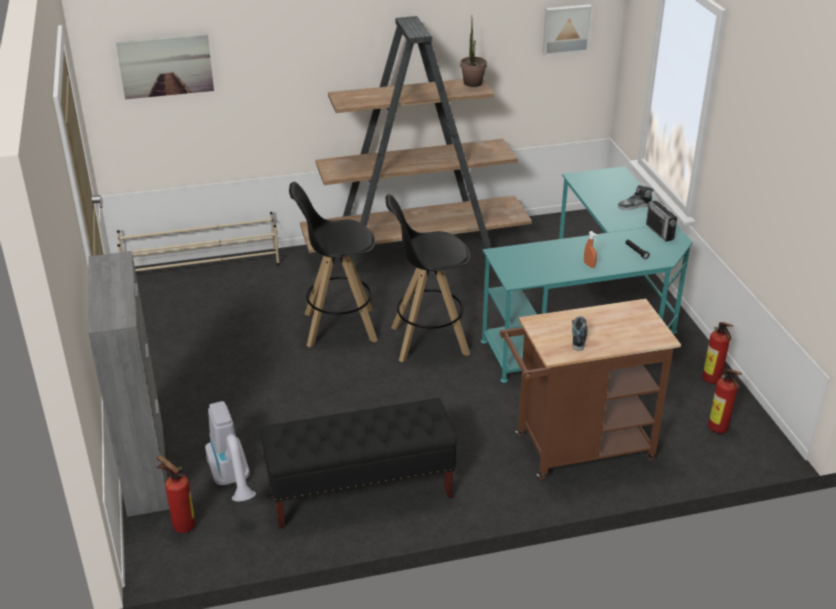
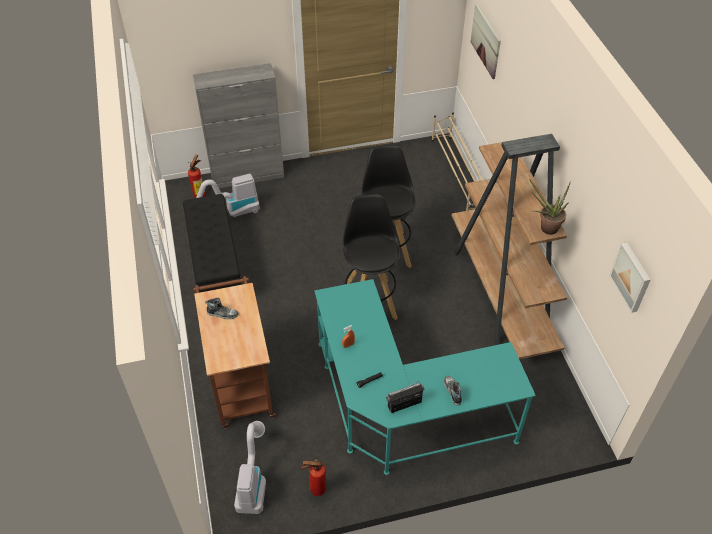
camera: 90 degrees right, 15 degrees up
fire extinguisher [708,369,742,433] -> vacuum cleaner [234,421,266,514]

